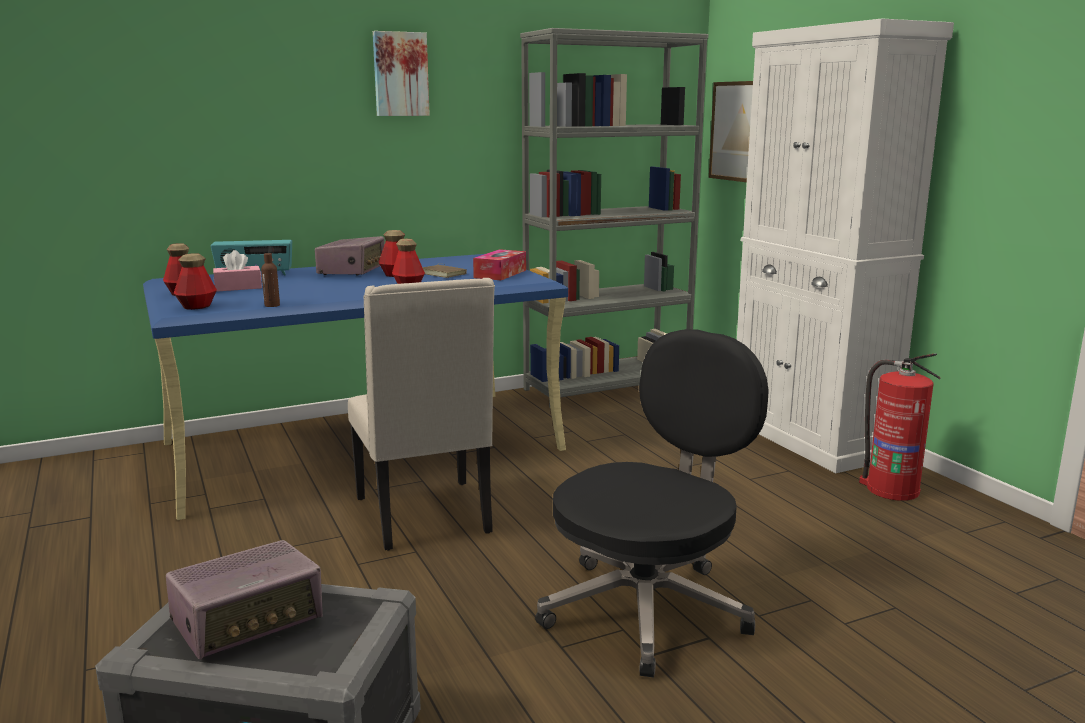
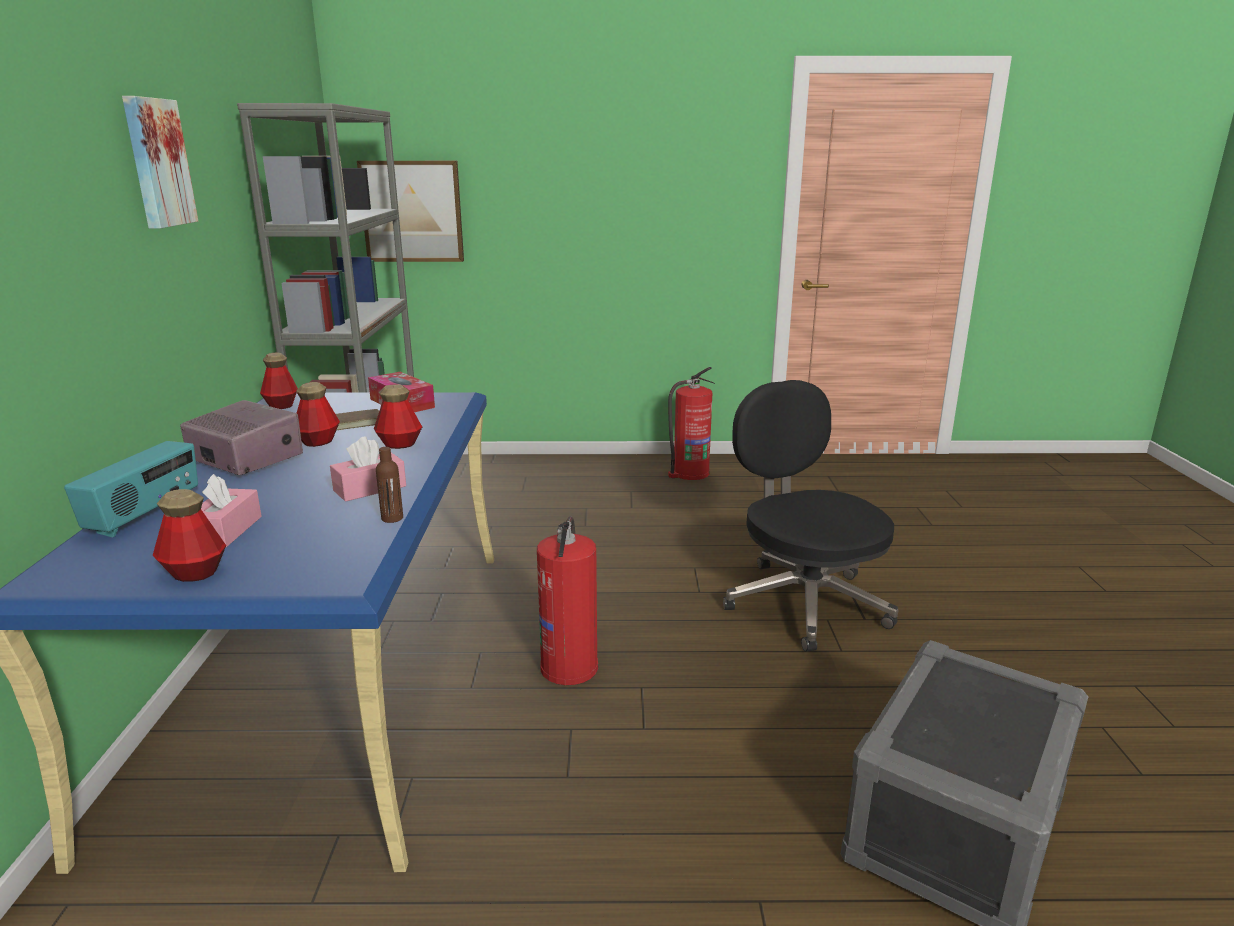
camera: 65 degrees left, 5 degrees up
radio [166,540,323,660] -> none
bottle [174,253,217,310] -> bottle moved to [260,352,298,409]
beige chair [348,278,495,551] -> fire extinguisher [537,516,598,685]
white cabinet [737,19,954,473] -> none
none -> pink tissue box [330,436,406,502]

